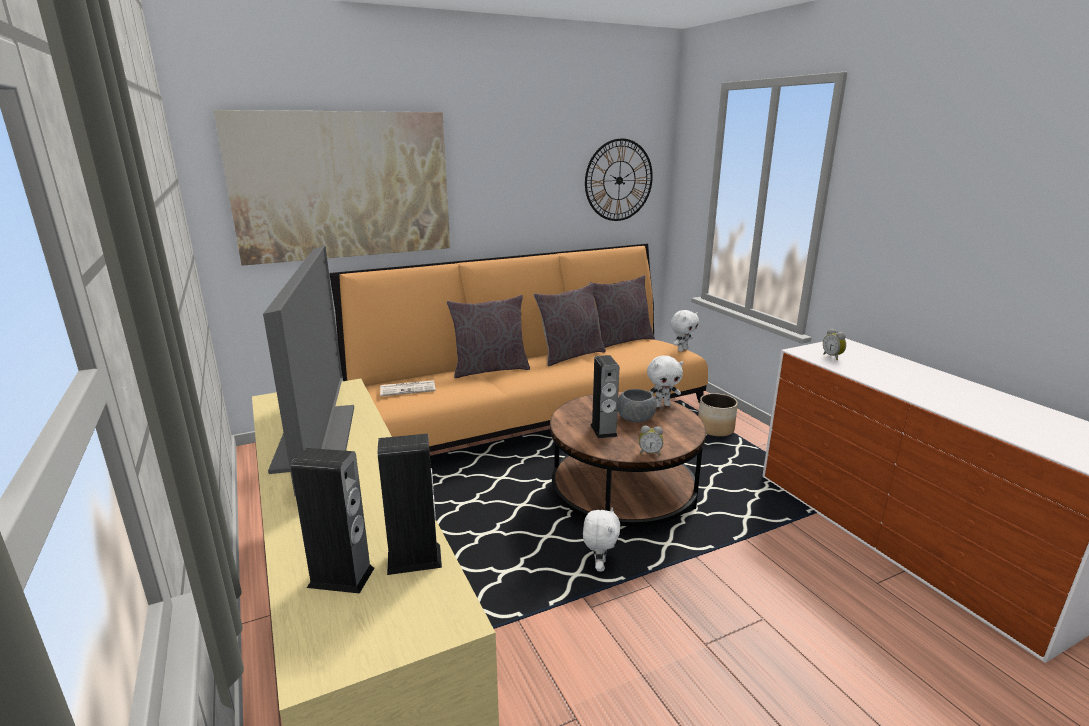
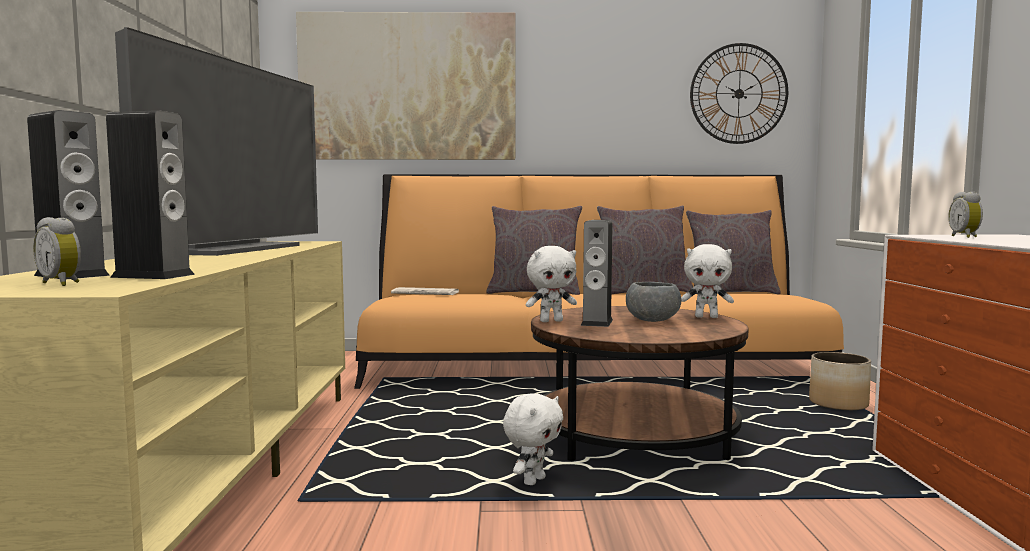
camera: 25 degrees right, 15 degrees down
alarm clock [639,426,663,456] -> alarm clock moved to [33,217,81,286]
white plush toy [671,310,699,352] -> white plush toy moved to [525,246,577,322]

